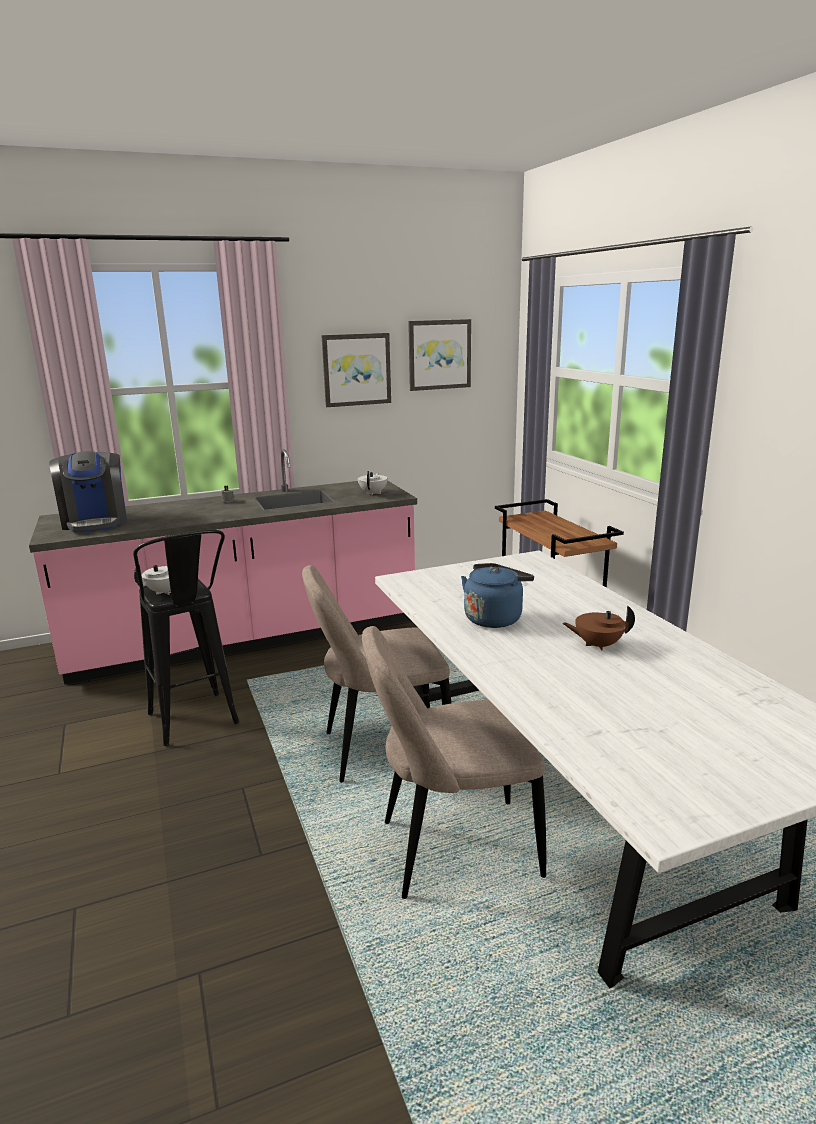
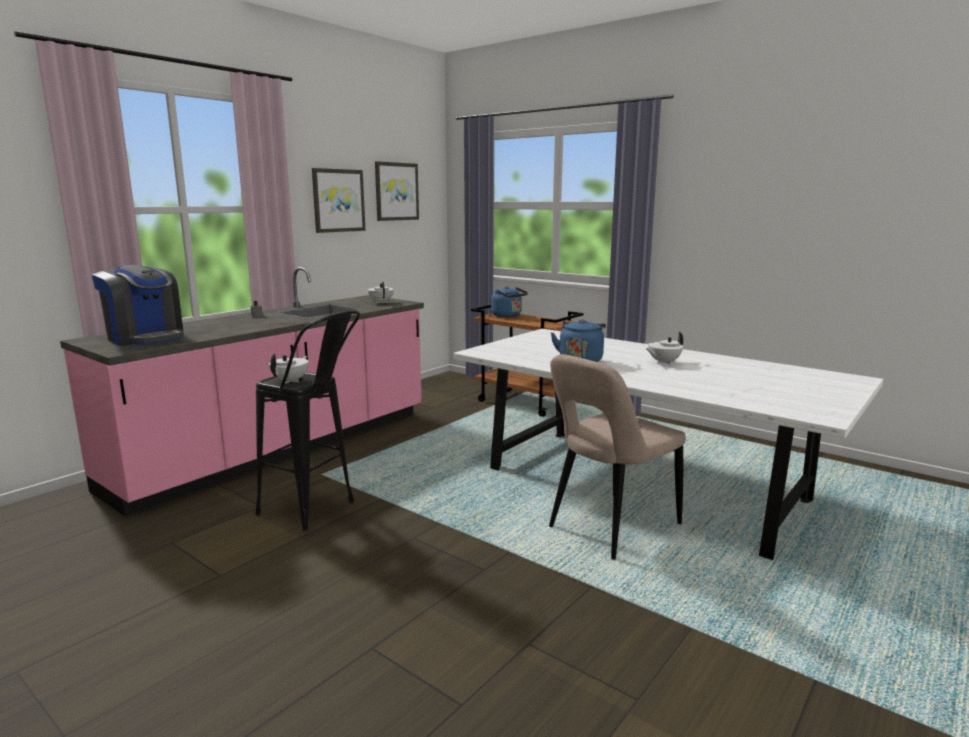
camera: 30 degrees left, 5 degrees down
beige chair [302,565,451,783] -> none
brown teapot [562,605,635,651] -> white teapot [646,332,683,364]
none -> blue kettle [491,286,528,317]

